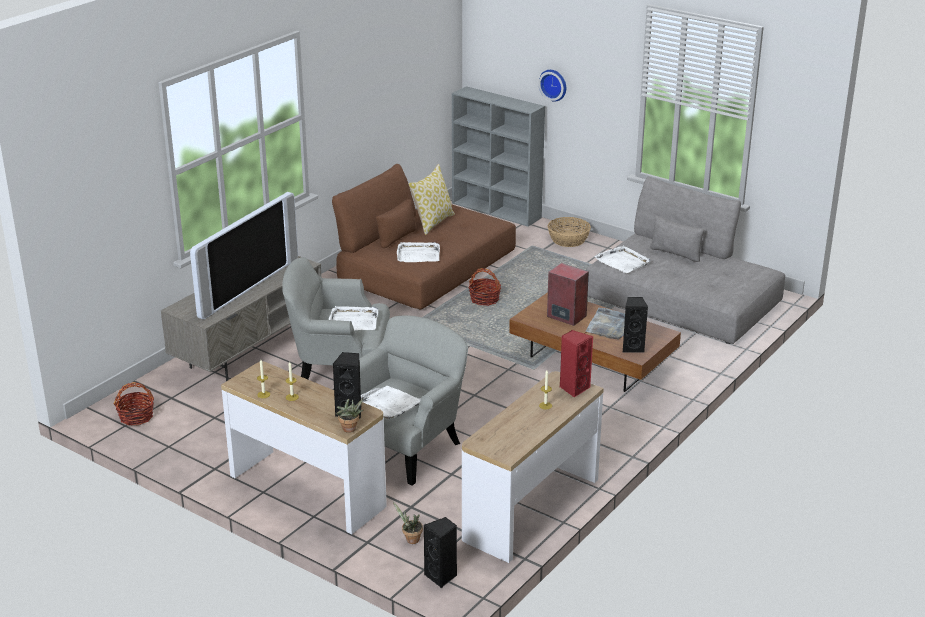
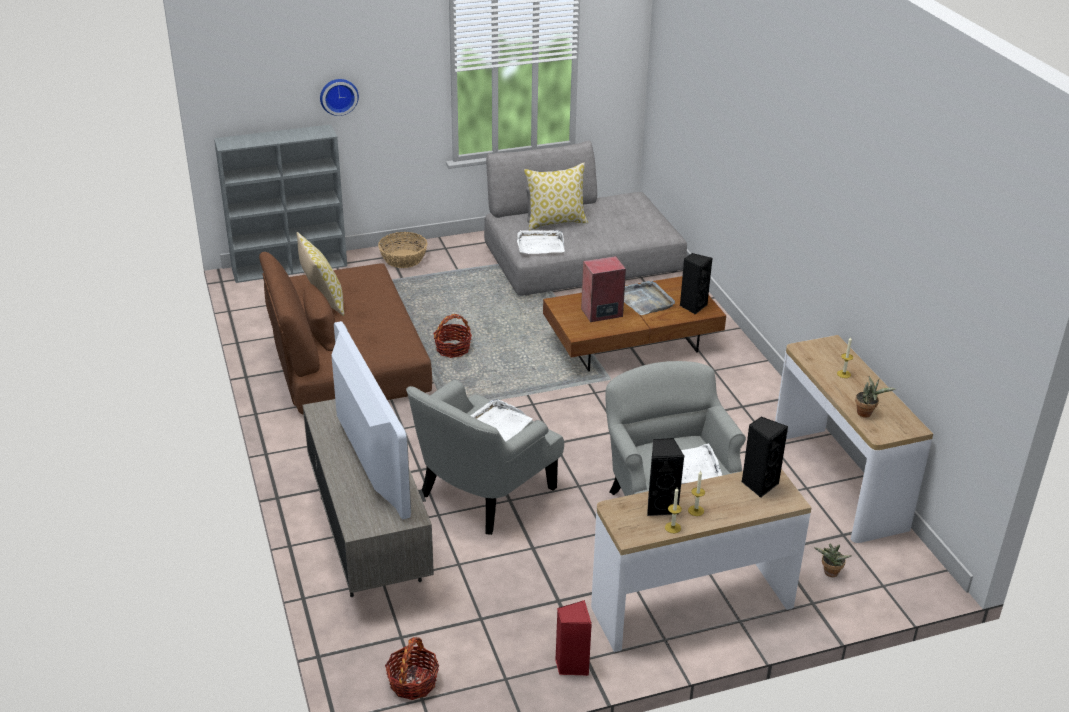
camera: 55 degrees left, 5 degrees up
potted plant [336,399,363,433] -> potted plant moved to [855,376,896,418]
white tray [397,242,440,262] -> none
black speaker [424,517,457,588] -> black speaker moved to [647,438,685,516]
red speaker [560,330,593,398] -> red speaker moved to [555,600,592,676]
none -> pillow [524,163,588,230]

